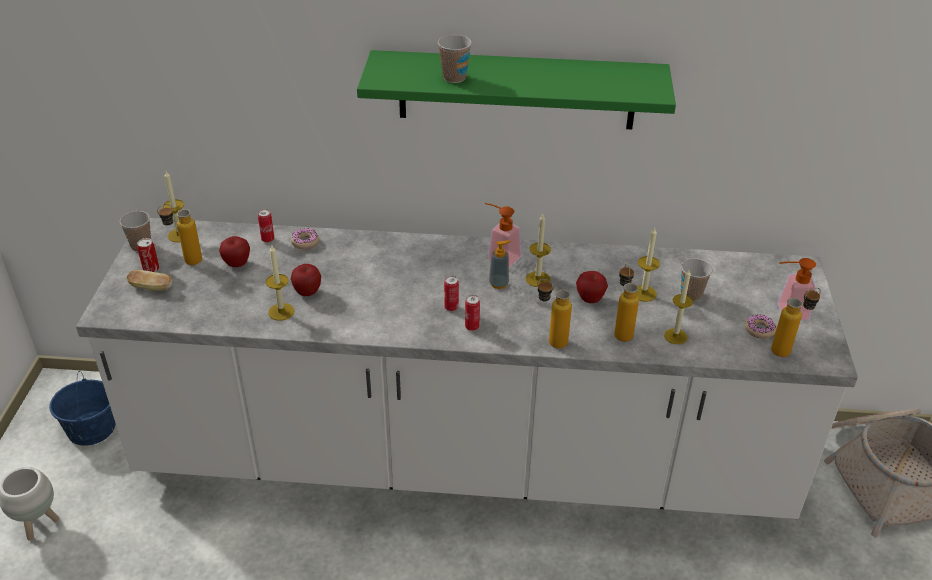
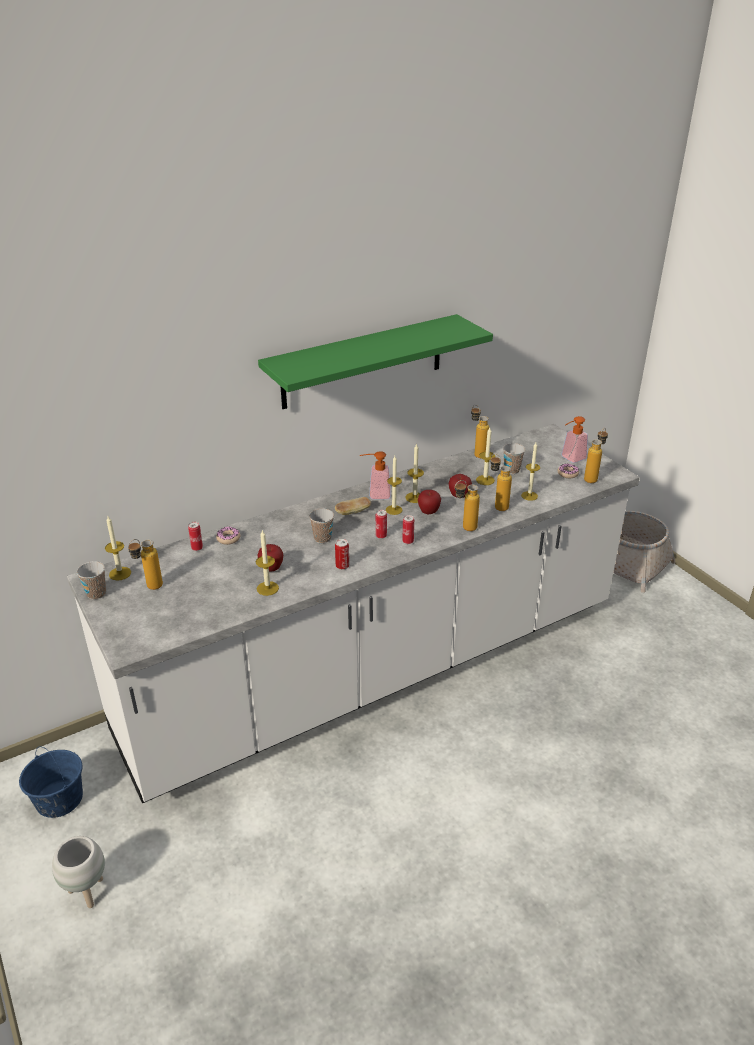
camera: 35 degrees left, 5 degrees down
bread [127,270,172,291] -> bread moved to [335,497,371,515]
can [137,238,159,272] -> can moved to [335,539,349,570]
apple [219,236,250,267] -> apple moved to [418,490,441,514]
cup [438,35,472,83] -> cup moved to [309,508,334,543]
soap dispenser [489,240,511,289] -> candle [386,456,403,515]
none -> bottle [471,405,489,458]

